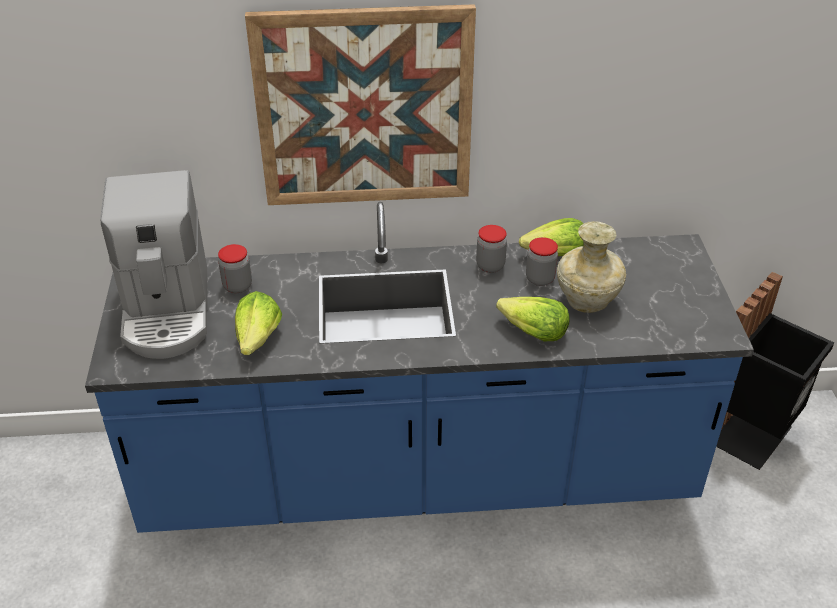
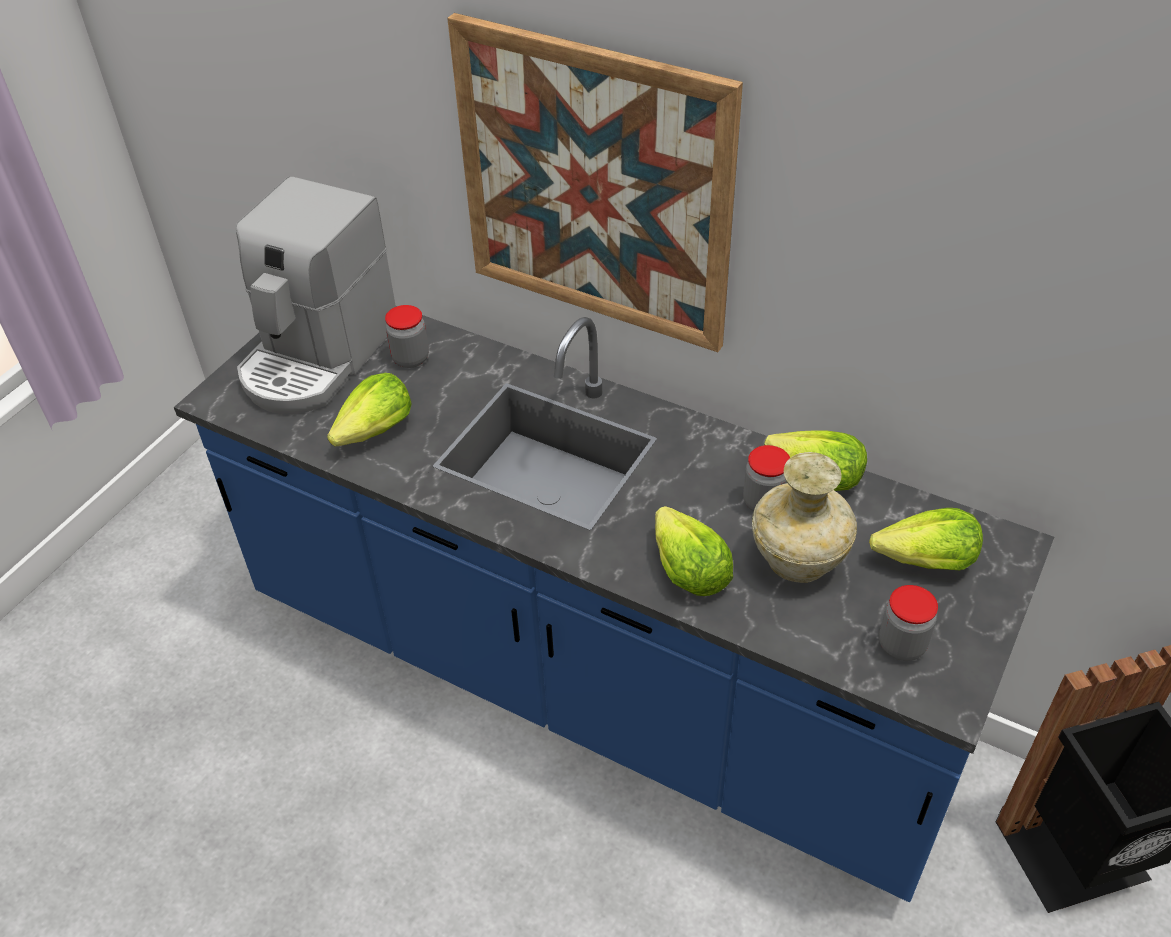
camera: 35 degrees right, 5 degrees up
jar [476,225,507,273] -> jar moved to [879,585,938,661]
none -> lettuce [869,508,983,570]

